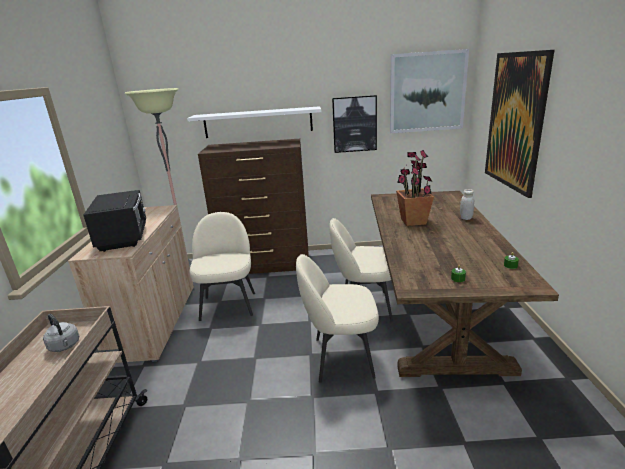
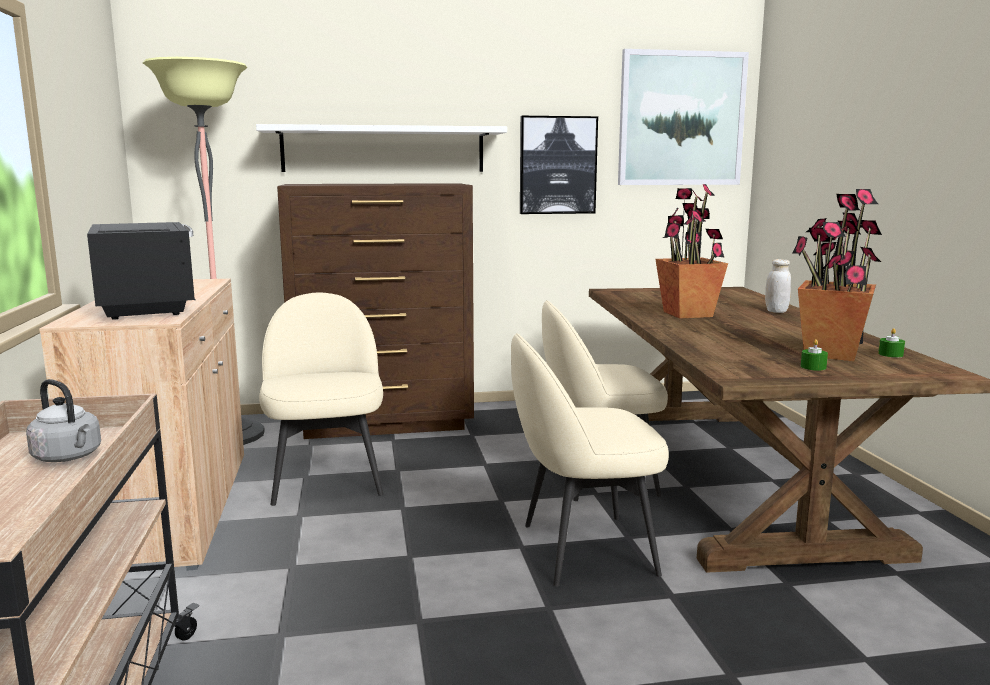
camera: 10 degrees left, 10 degrees down
picture [485,50,554,198] -> none
none -> potted plant [793,189,882,361]

